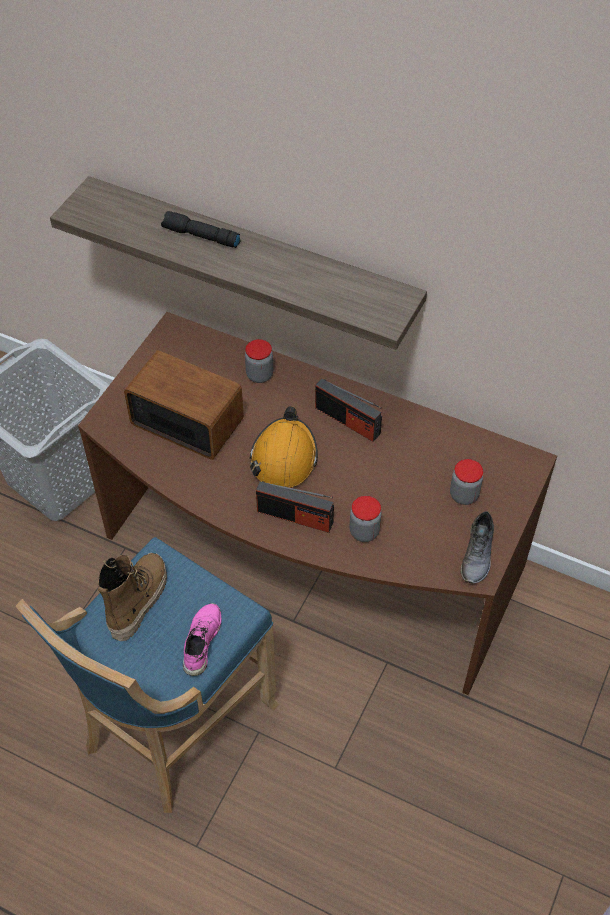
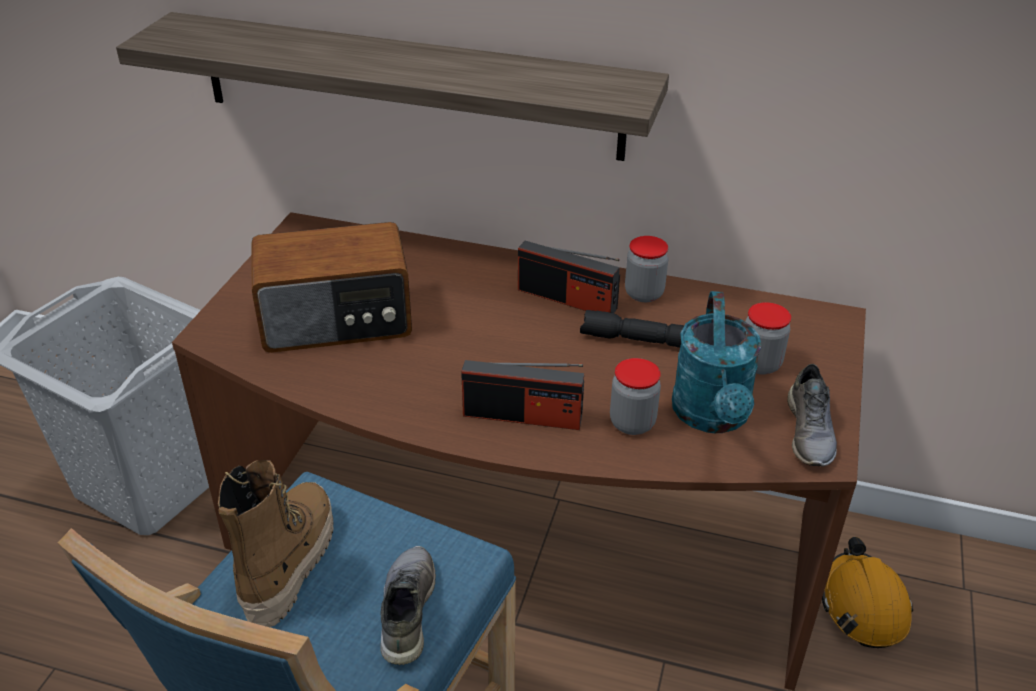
camera: 10 degrees left, 15 degrees down
radio [124,351,244,460] -> radio turned 150 degrees clockwise [252,222,412,353]
black flashlight [161,211,240,248] -> black flashlight moved to [580,310,684,348]
pink shoe [183,603,221,676] -> grey shoe [380,546,436,665]
jar [245,339,273,383] -> jar moved to [625,236,669,302]
orange hard hat [250,406,318,488] -> orange hard hat moved to [822,537,913,648]
none -> turquoise watering can [672,291,762,433]

